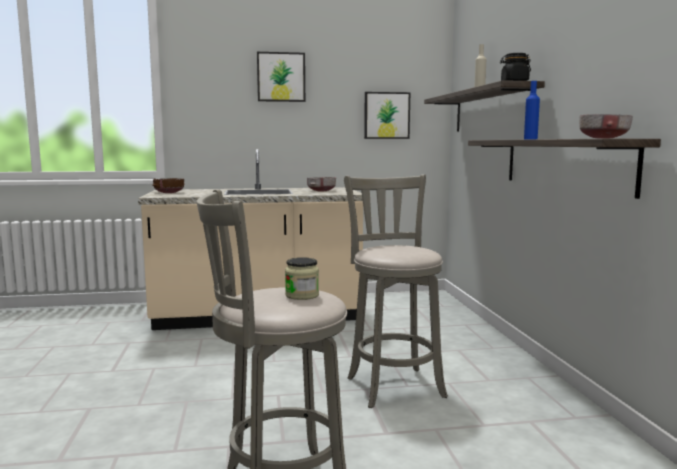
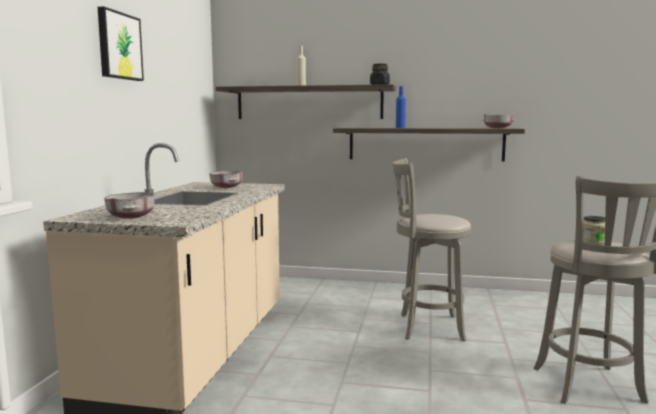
camera: 70 degrees left, 0 degrees up
brown bowl [153,178,185,193] -> grey bowl [104,192,155,219]
picture [364,92,410,139] -> none

